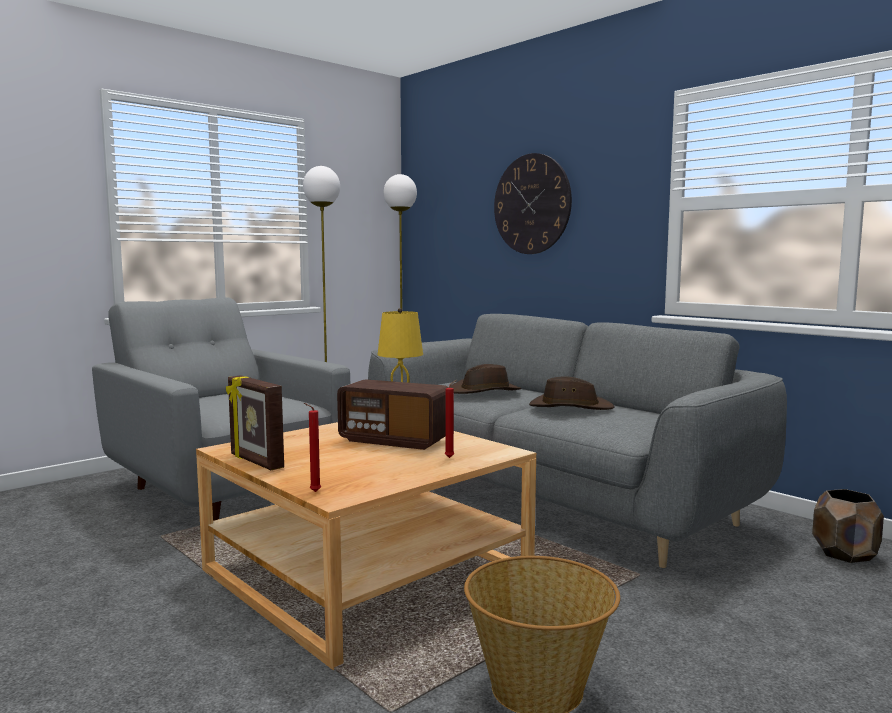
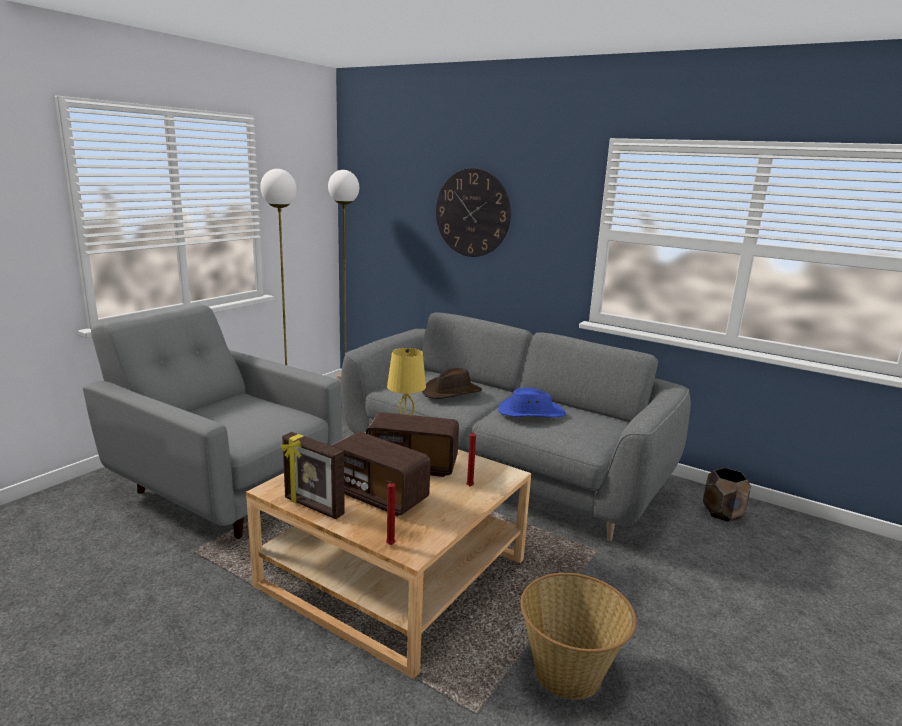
camera: 15 degrees left, 10 degrees up
brown hat [529,376,614,410] -> blue hat [498,387,566,418]
none -> radio [331,432,431,516]

